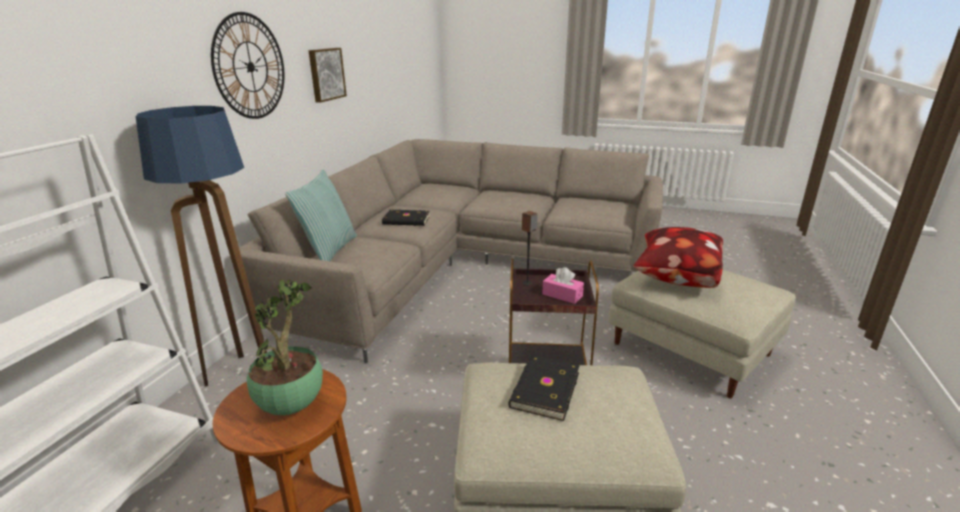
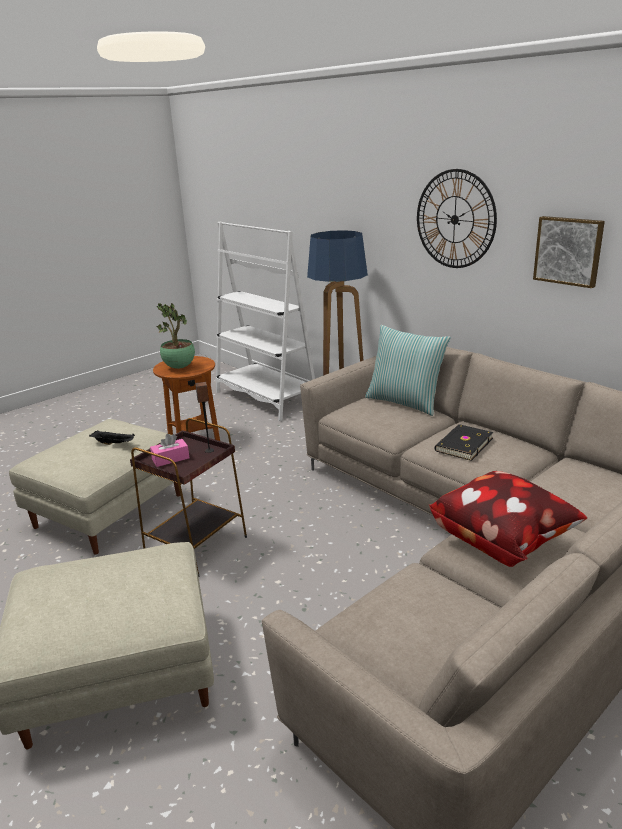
camera: 120 degrees right, 0 degrees up
black book [508,355,580,421] -> black tray [89,431,135,445]
pillow [633,227,723,288] -> pillow moved to [429,471,587,567]

